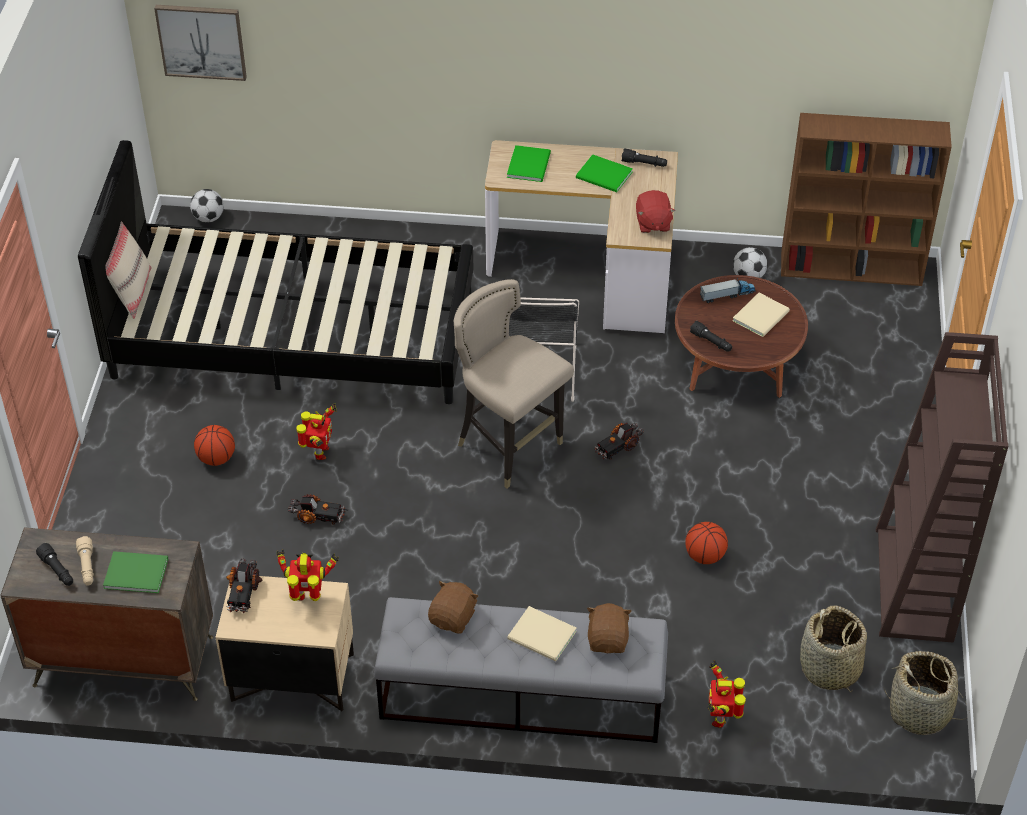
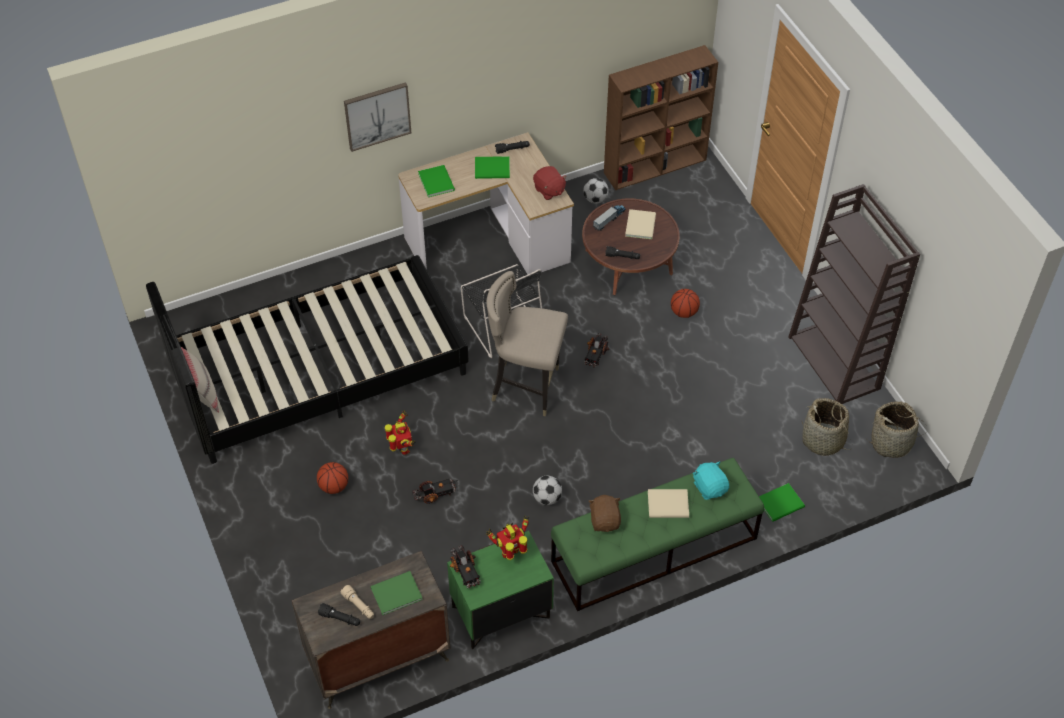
camera: 30 degrees left, 5 degrees up
picture [154,5,247,81] -> picture moved to [344,82,411,152]
football [190,189,224,223] -> football moved to [533,476,562,505]
beige nightstand [215,576,354,711] -> green nightstand [447,531,554,649]
grey bench [374,597,668,743] -> green bench [551,458,764,611]
brown plush toy [587,603,632,654] -> turquoise plush toy [693,461,729,500]
basketball [685,522,728,564] -> basketball moved to [671,289,700,318]
toy robot [707,660,746,728] -> green book [759,483,805,522]

